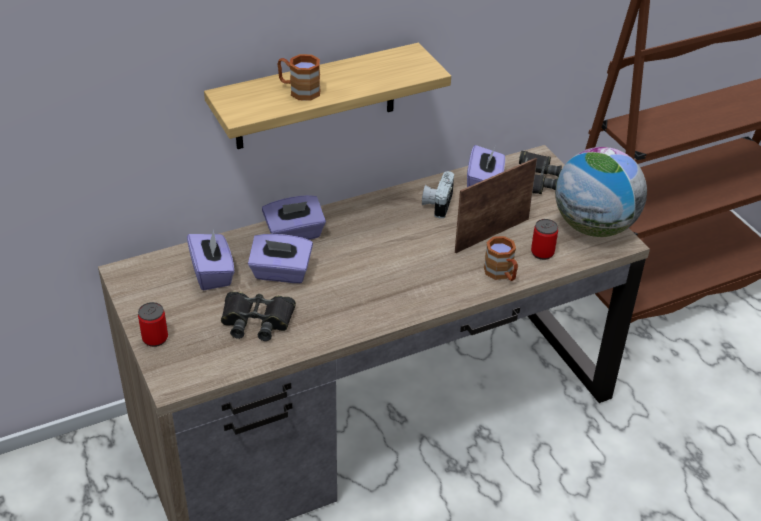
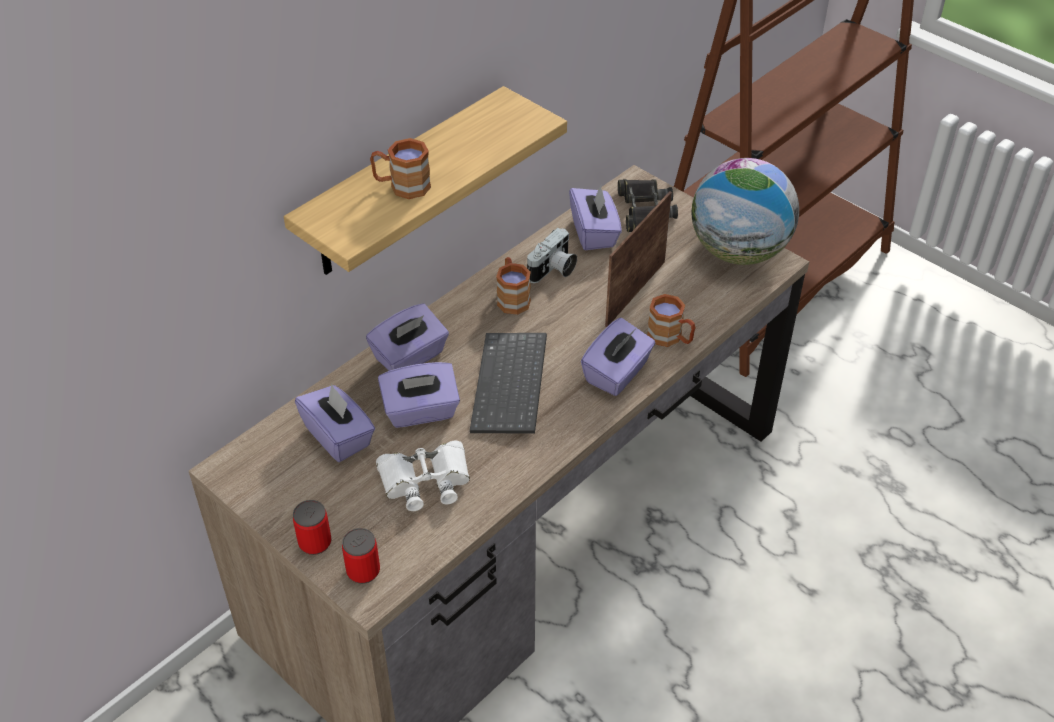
camera: 20 degrees left, 5 degrees up
black binoculars [221,291,296,341] -> white binoculars [376,441,470,511]
camera [422,171,454,218] -> camera turned 135 degrees counterclockwise [527,228,577,283]
can [531,219,558,260] -> can moved to [342,528,380,584]
none -> keyboard [470,333,547,433]
none -> brown mug [496,257,531,315]
none -> purple tissue box [581,318,655,396]

